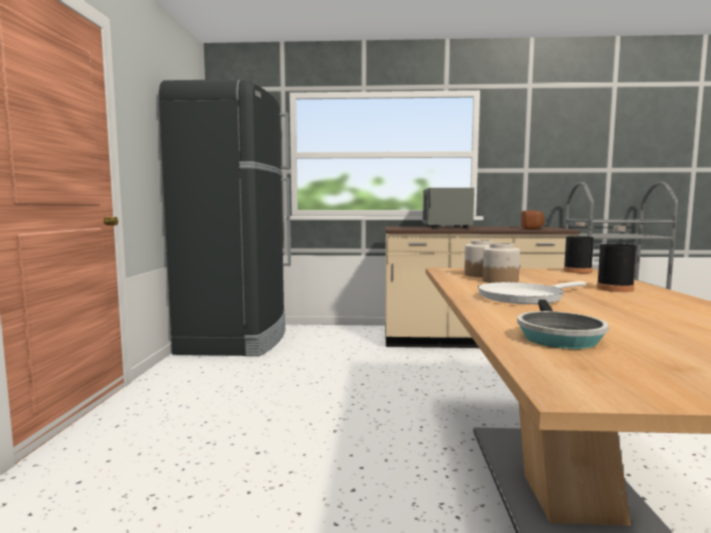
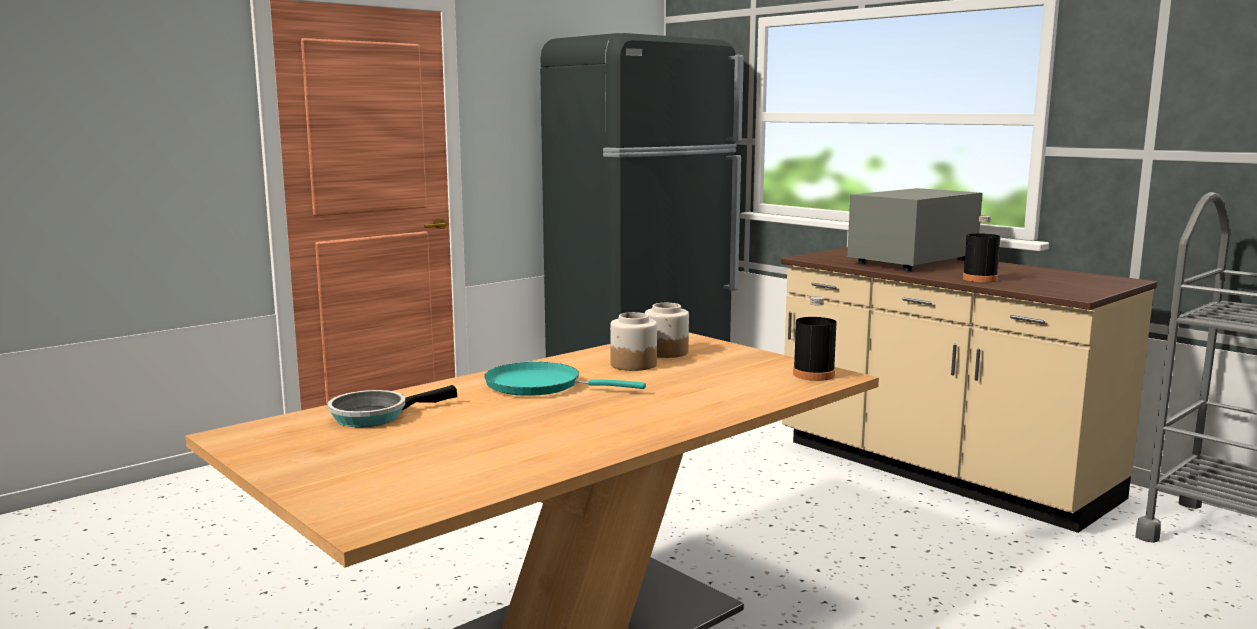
camera: 45 degrees right, 5 degrees up
white frying pan [478,281,586,304] -> turquoise frying pan [484,362,646,396]
bread [521,211,545,229] -> none
black bottle [597,226,637,292] -> black bottle moved to [963,216,1001,282]

